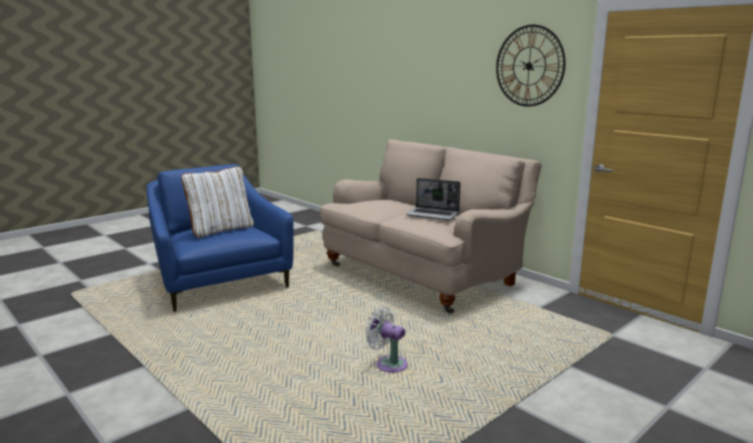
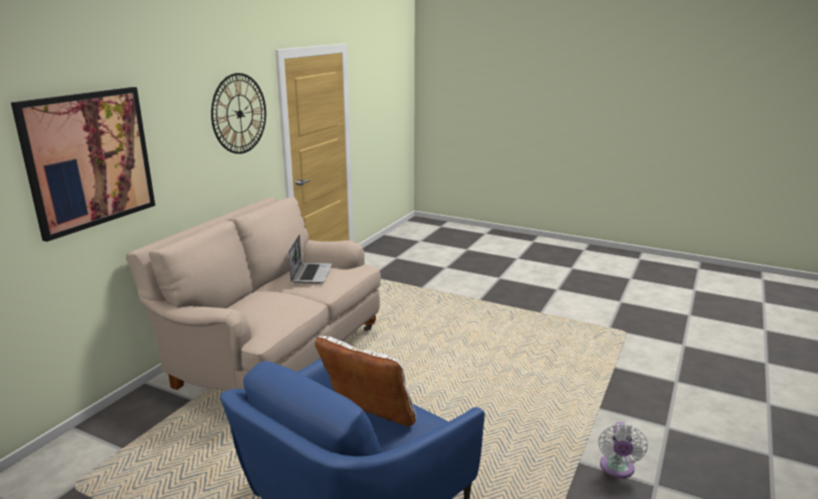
camera: 110 degrees left, 5 degrees up
white fan [365,307,408,373] -> white fan moved to [599,422,648,478]
none -> picture [11,87,155,242]

